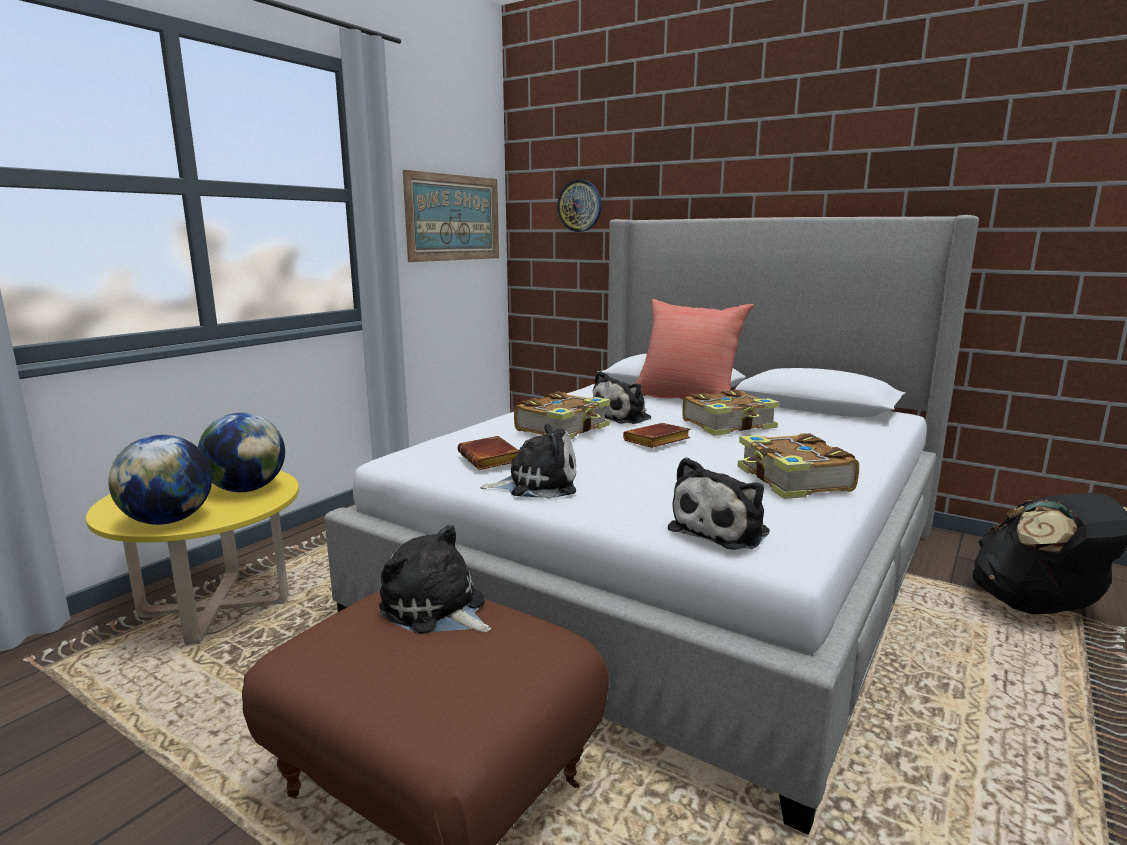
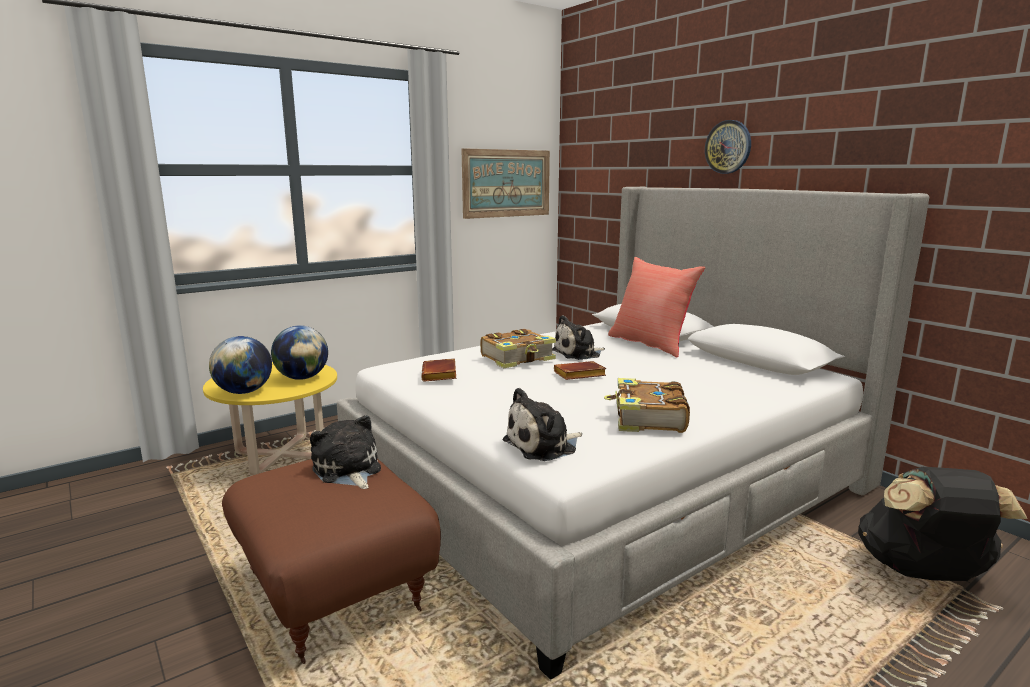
camera: 20 degrees right, 0 degrees up
plush toy [480,424,576,499] -> none
wall clock [557,179,602,232] -> wall clock moved to [705,120,751,174]
book [682,390,780,436] -> none

